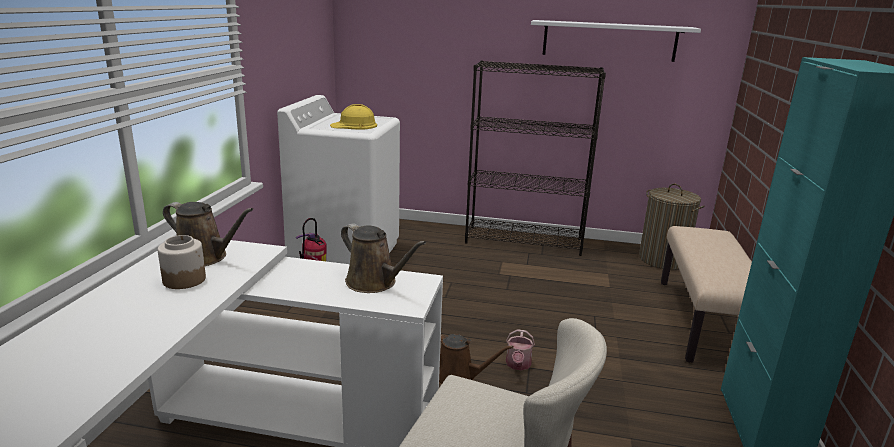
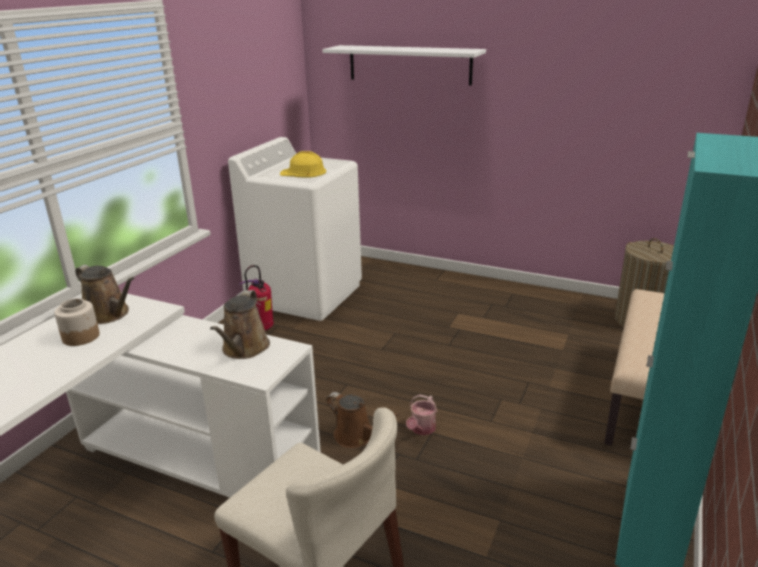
camera: 15 degrees right, 5 degrees up
brown watering can [341,224,426,293] -> brown watering can turned 45 degrees clockwise [210,290,270,359]
black bookcase [465,60,606,256] -> none
white shelf [531,20,701,62] -> white shelf moved to [322,45,486,85]

